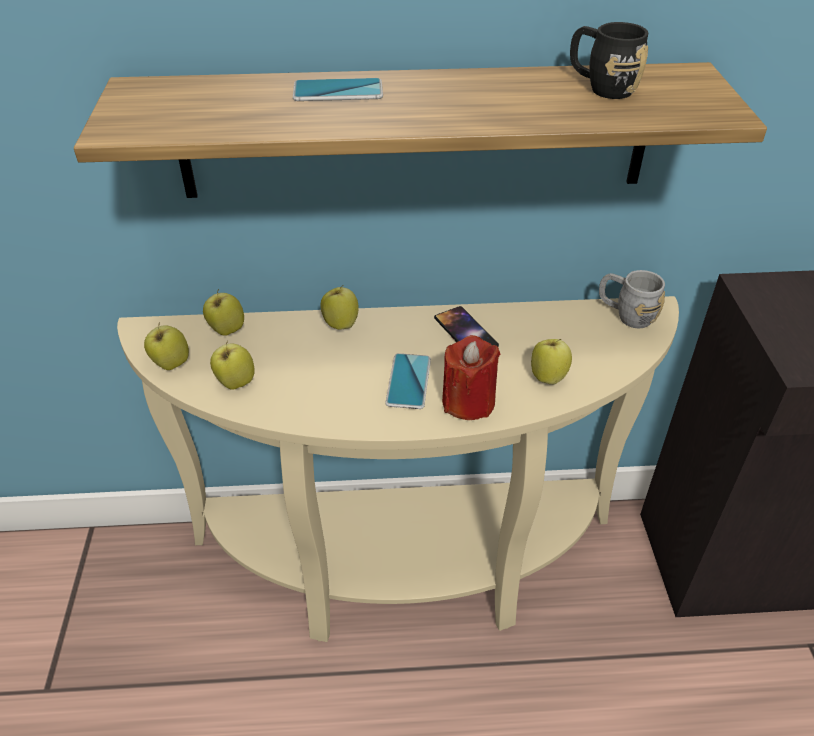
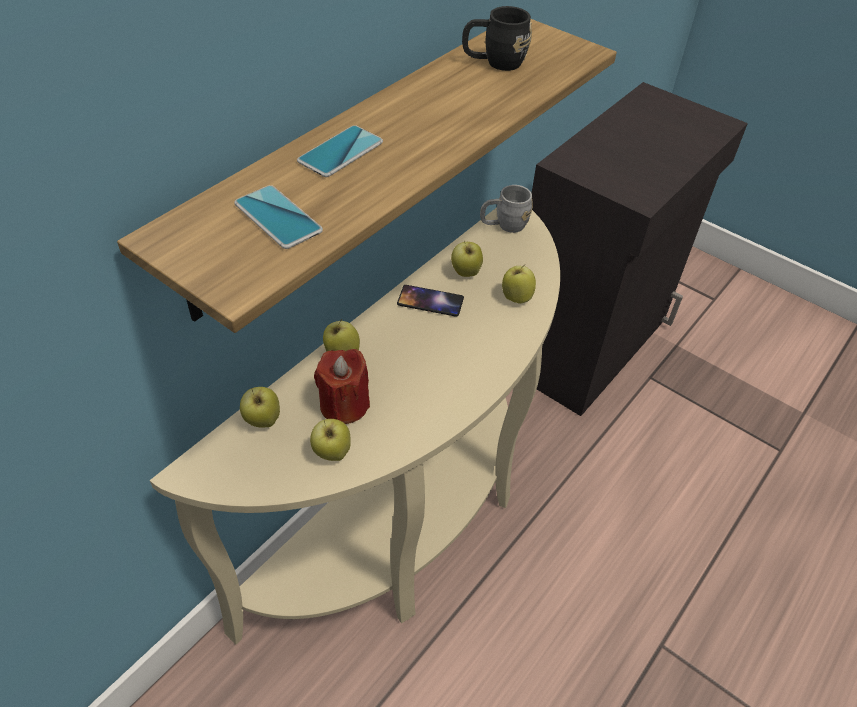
camera: 50 degrees left, 5 degrees up
apple [144,322,189,370] -> apple moved to [451,241,483,277]
phone [385,353,431,409] -> phone moved to [234,185,323,249]
red candle [442,335,500,420] -> red candle moved to [314,349,370,424]

